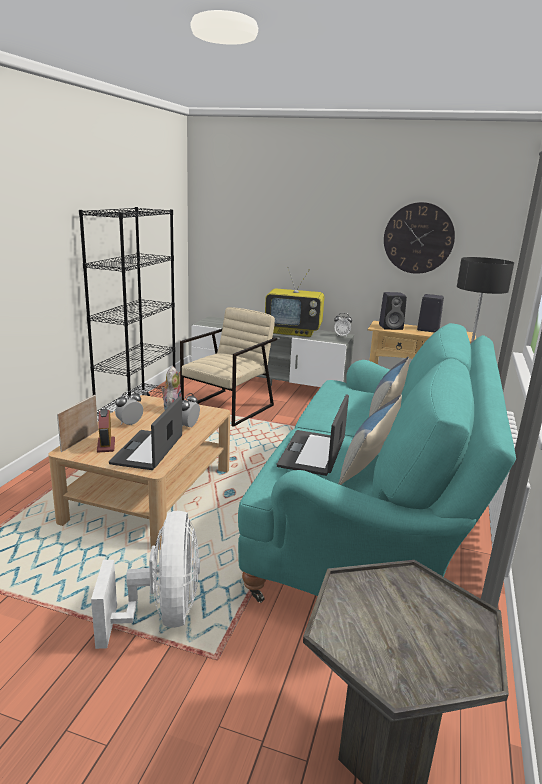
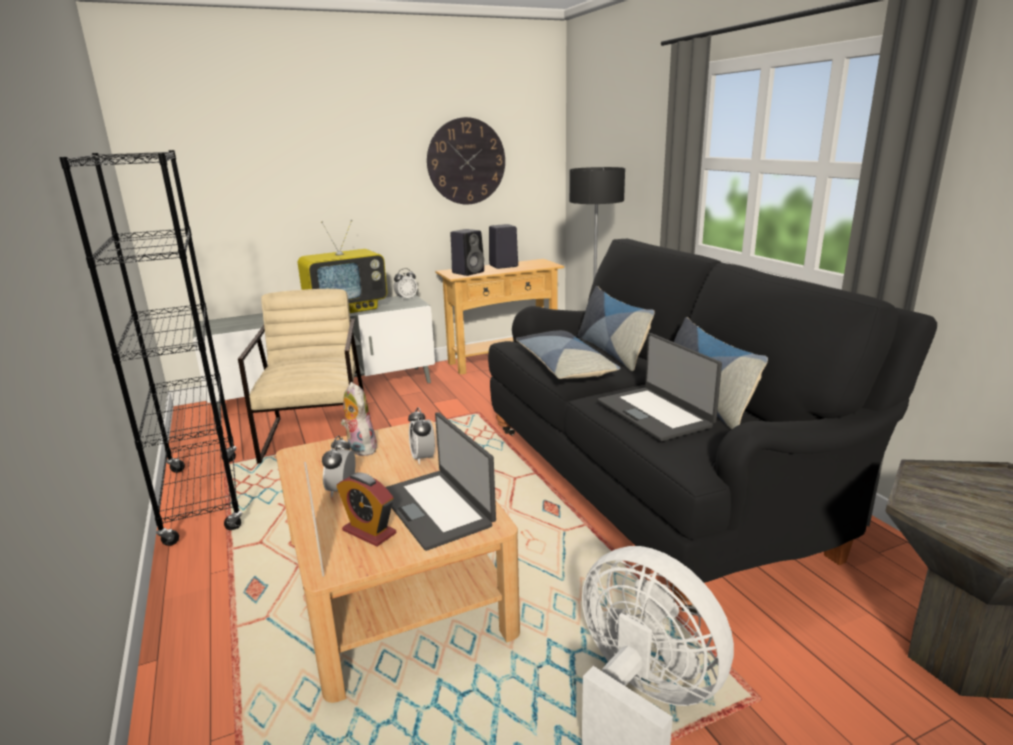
camera: 40 degrees left, 0 degrees up
turquoise sofa [238,323,516,603] -> black sofa [488,239,937,615]
none -> pillow [516,330,621,379]

